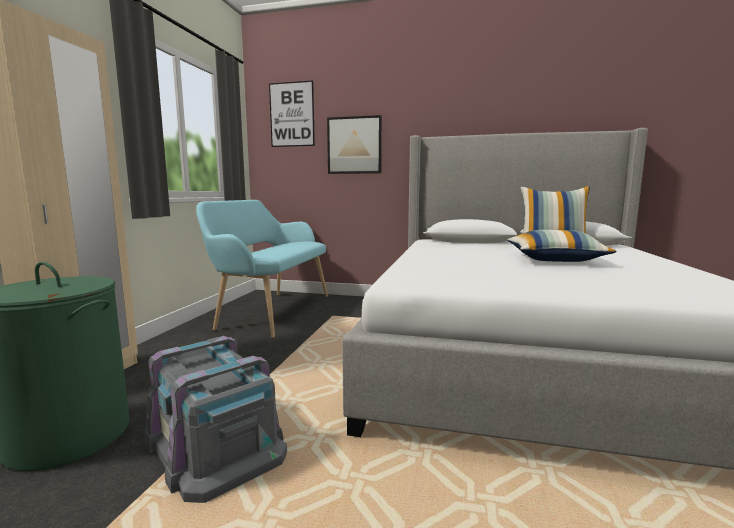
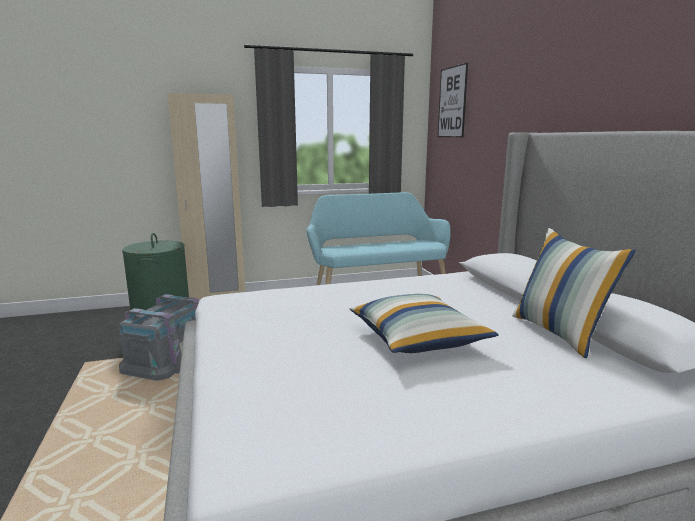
camera: 60 degrees right, 5 degrees up
picture [327,115,382,174] -> none

